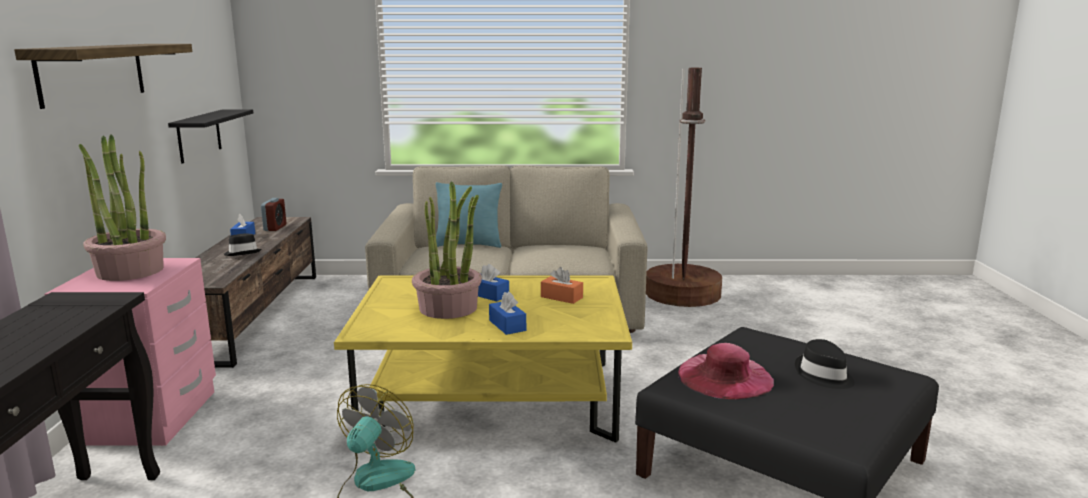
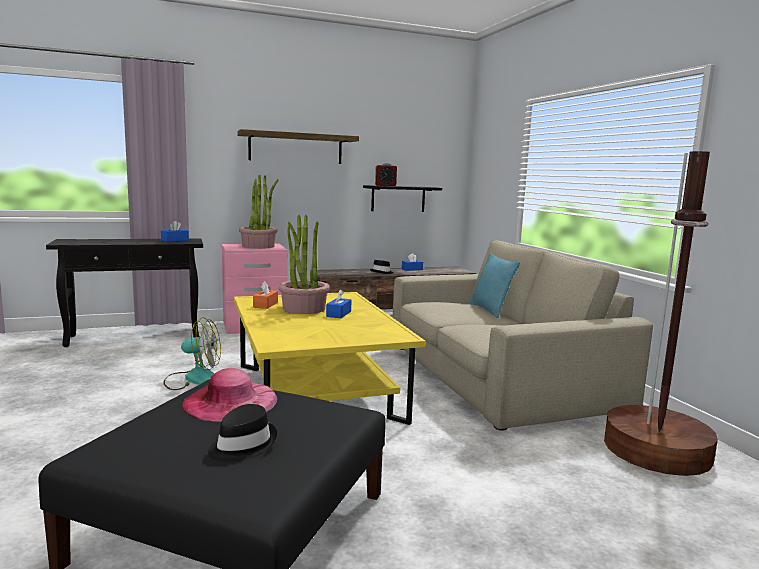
camera: 70 degrees right, 5 degrees down
alarm clock [261,198,286,231] -> alarm clock moved to [375,163,397,186]
blue tissue box [489,291,526,335] -> blue tissue box moved to [161,221,189,242]
orange tissue box [541,267,583,304] -> orange tissue box moved to [253,281,278,309]

